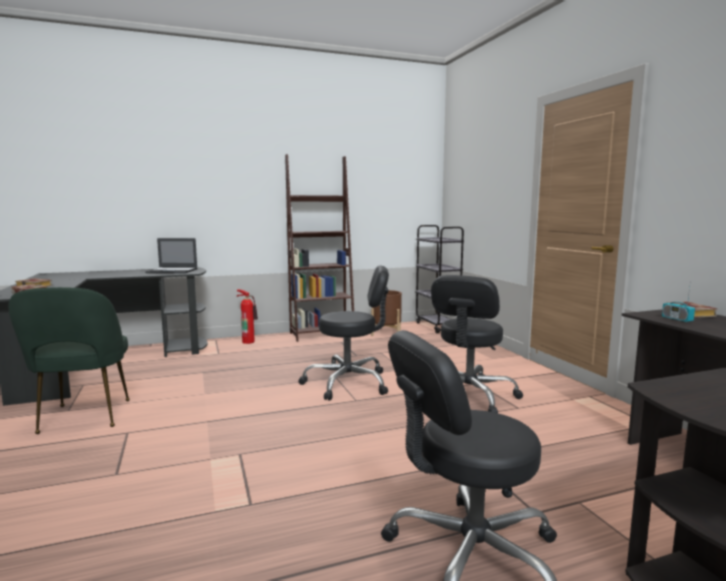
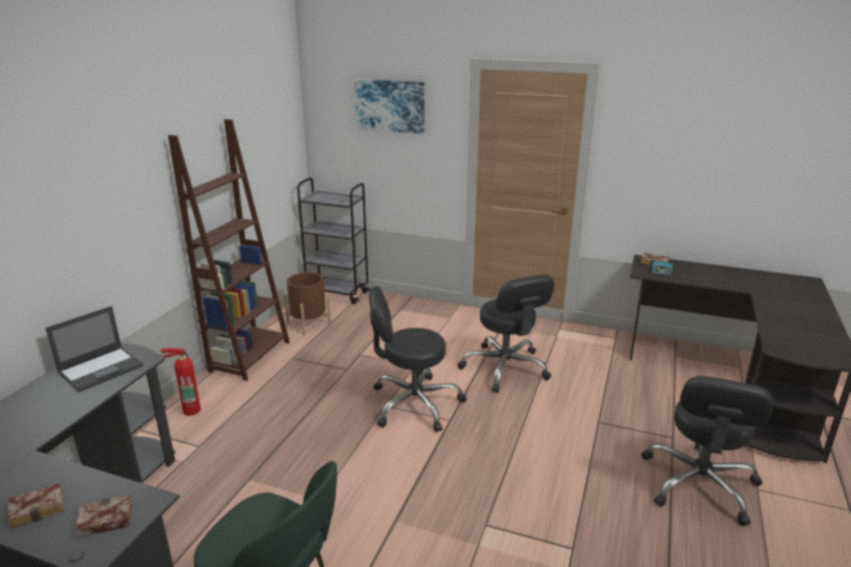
camera: 50 degrees left, 15 degrees up
black office chair [298,265,389,401] -> black office chair turned 135 degrees counterclockwise [369,286,467,432]
none -> picture [354,79,425,134]

